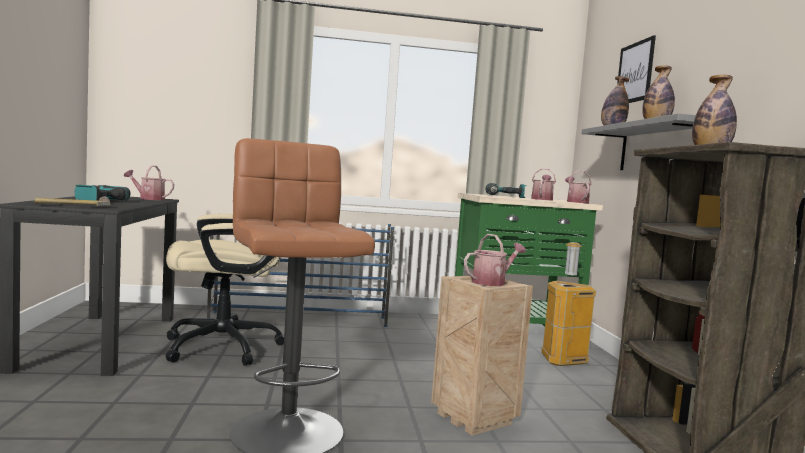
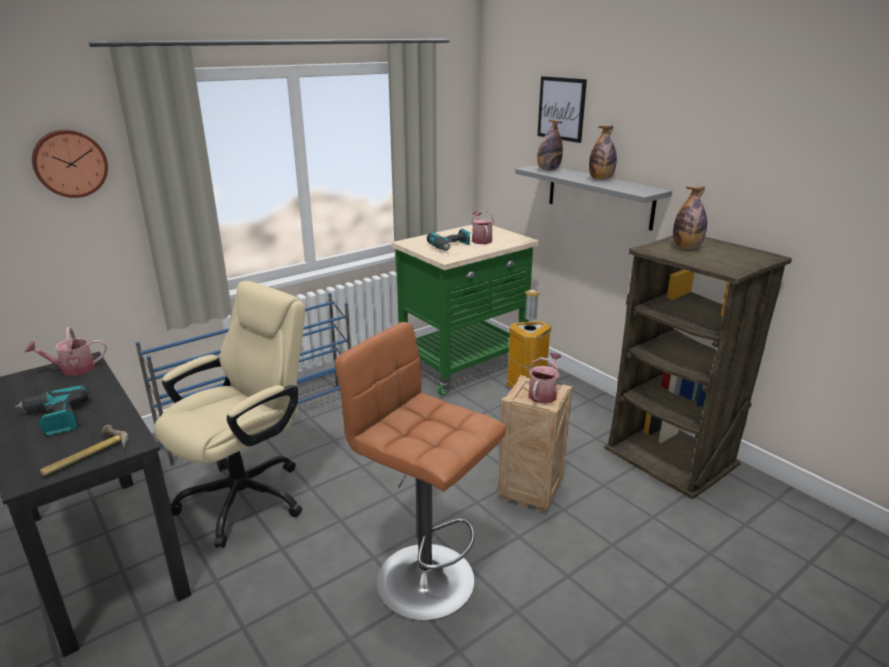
camera: 30 degrees left, 20 degrees up
watering can [565,171,592,203] -> none
none -> wall clock [32,130,108,198]

